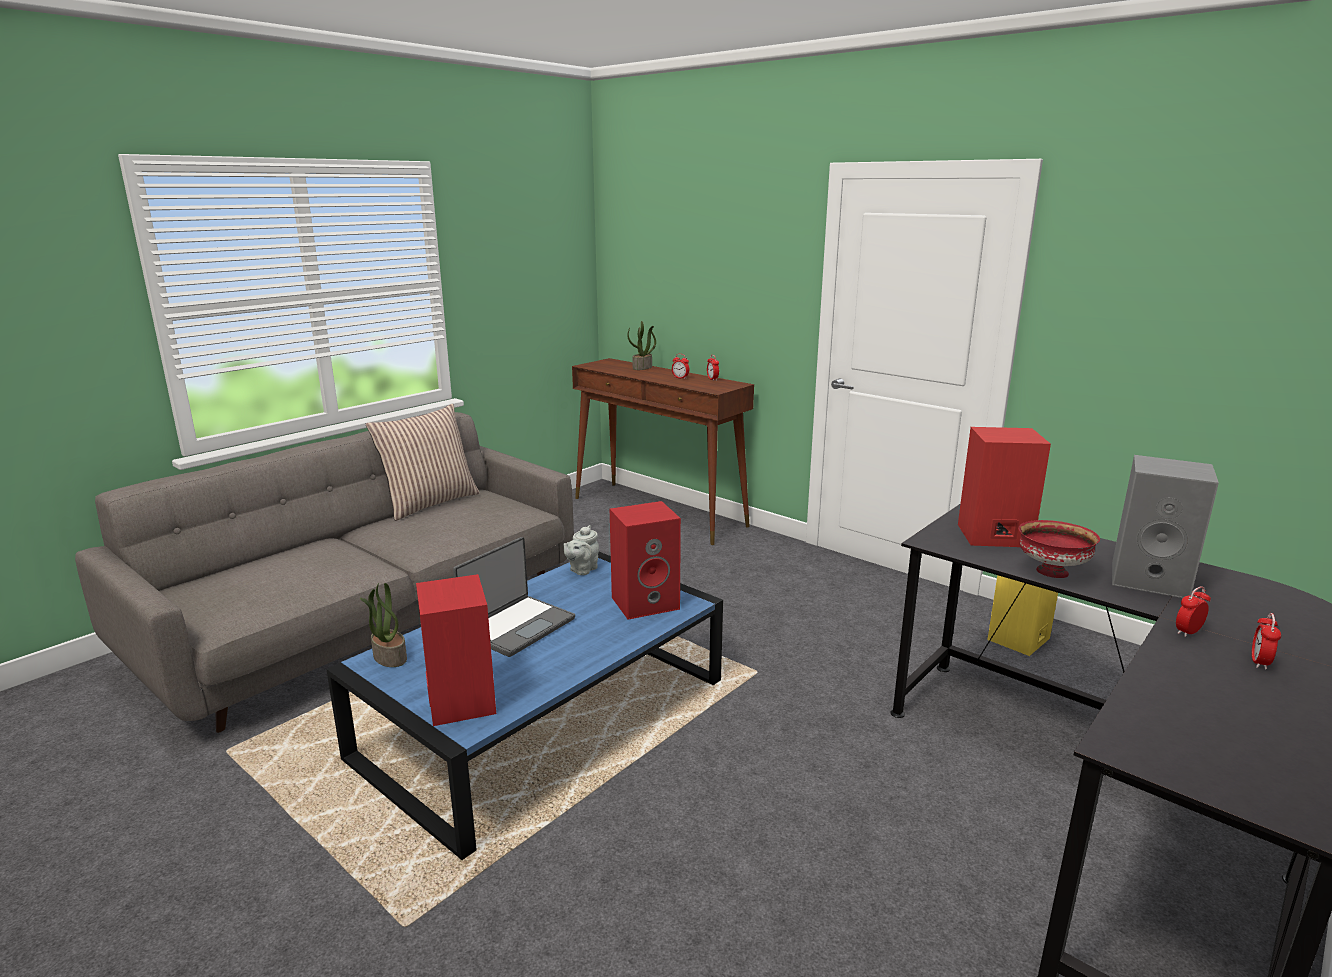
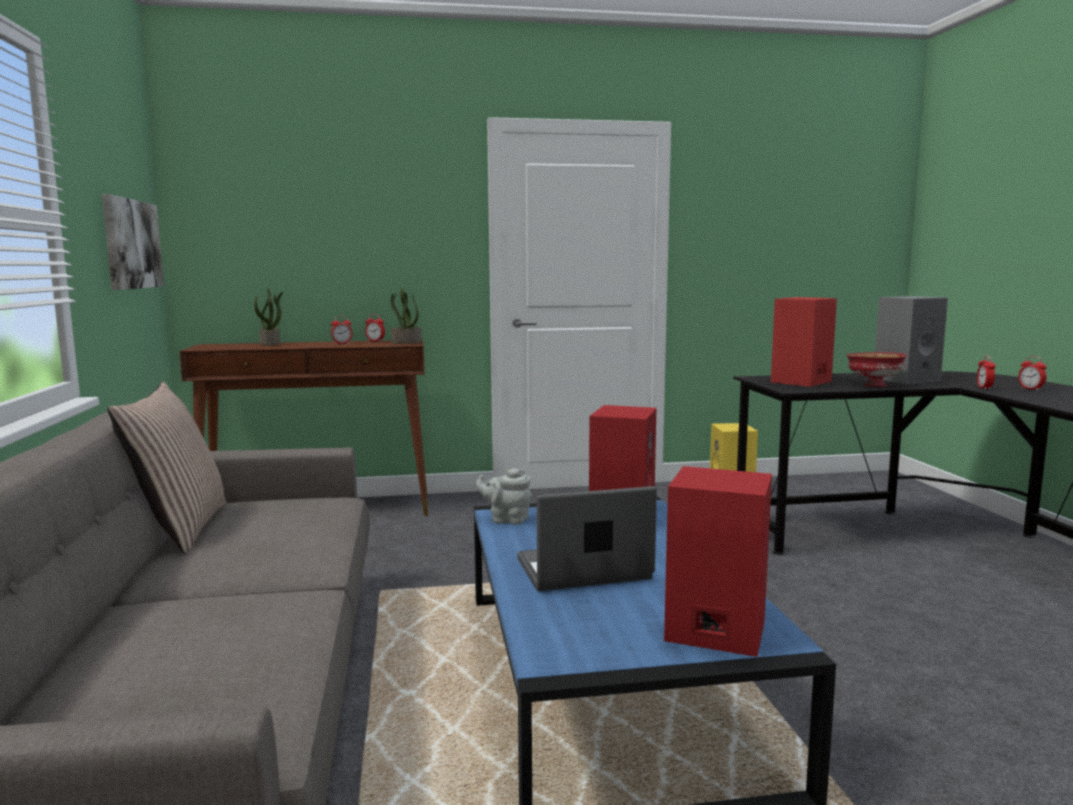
camera: 50 degrees left, 10 degrees down
potted plant [360,583,407,667] -> potted plant moved to [391,287,422,344]
laptop [453,537,575,657] -> laptop turned 90 degrees counterclockwise [517,486,657,591]
grey teapot [563,525,599,575] -> grey teapot turned 120 degrees clockwise [475,468,533,525]
none -> picture [102,194,164,290]

